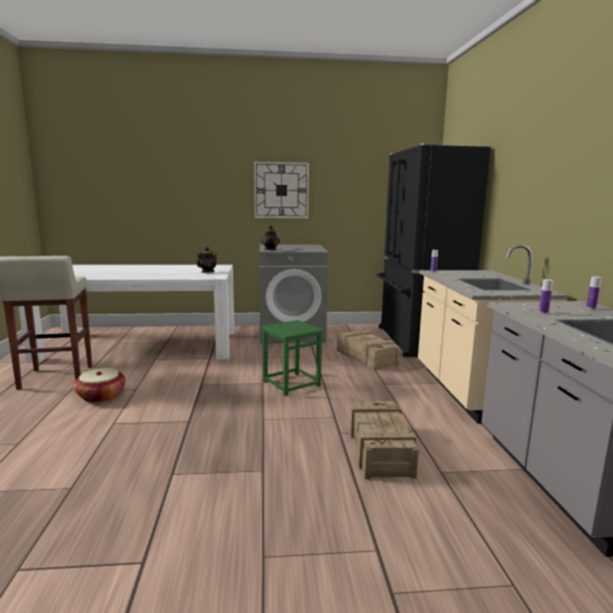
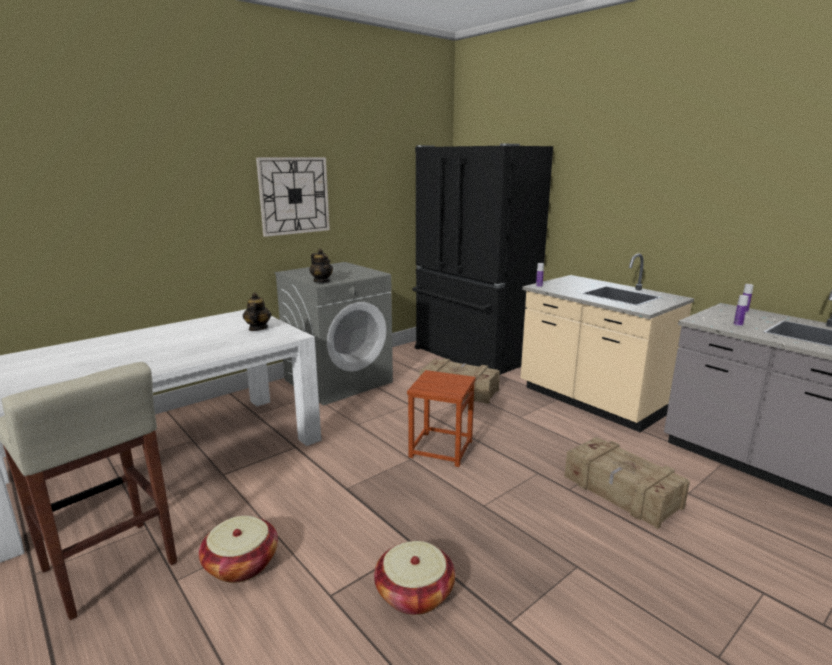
camera: 35 degrees left, 5 degrees up
green stool [262,320,323,396] -> brown stool [407,370,476,467]
none -> basket [374,541,455,615]

